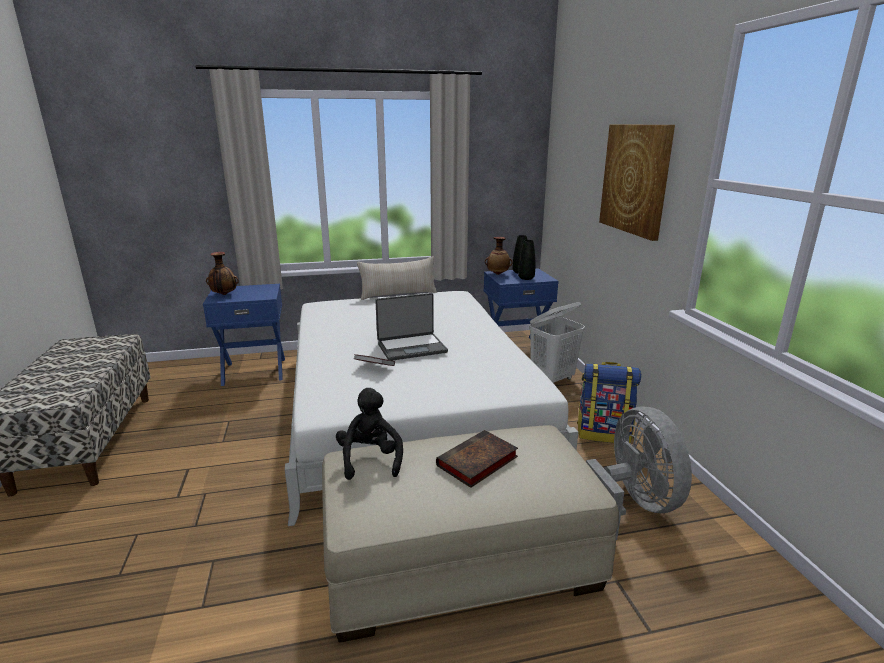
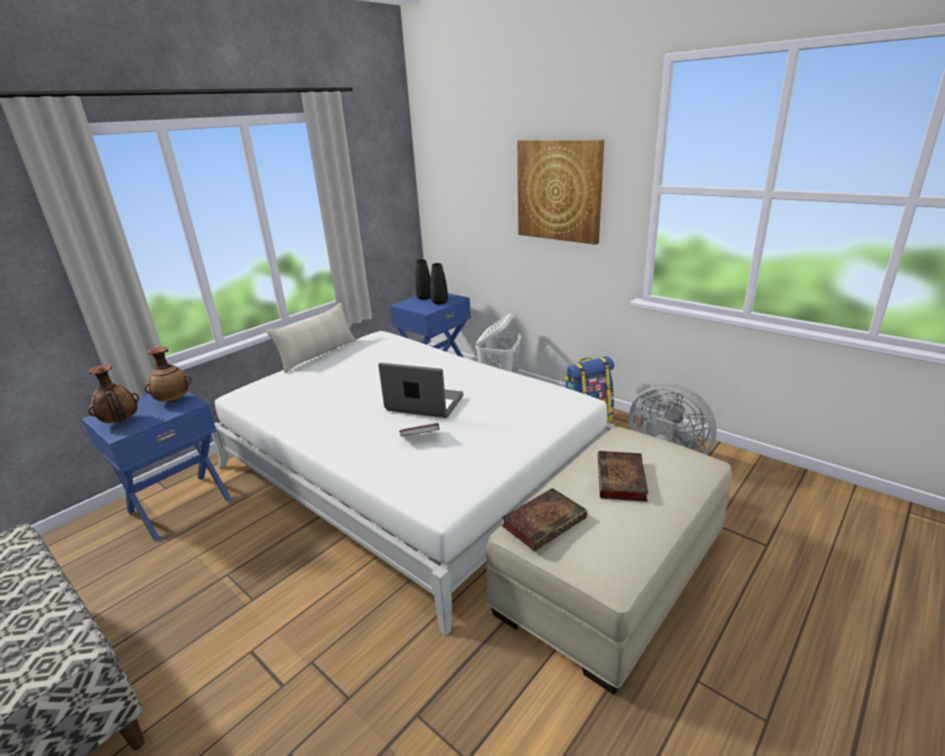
camera: 35 degrees left, 5 degrees up
black plush toy [336,388,403,480] -> book [501,488,587,551]
laptop [375,293,448,361] -> laptop turned 105 degrees counterclockwise [378,363,463,418]
vase [485,237,513,275] -> vase moved to [144,347,192,402]

